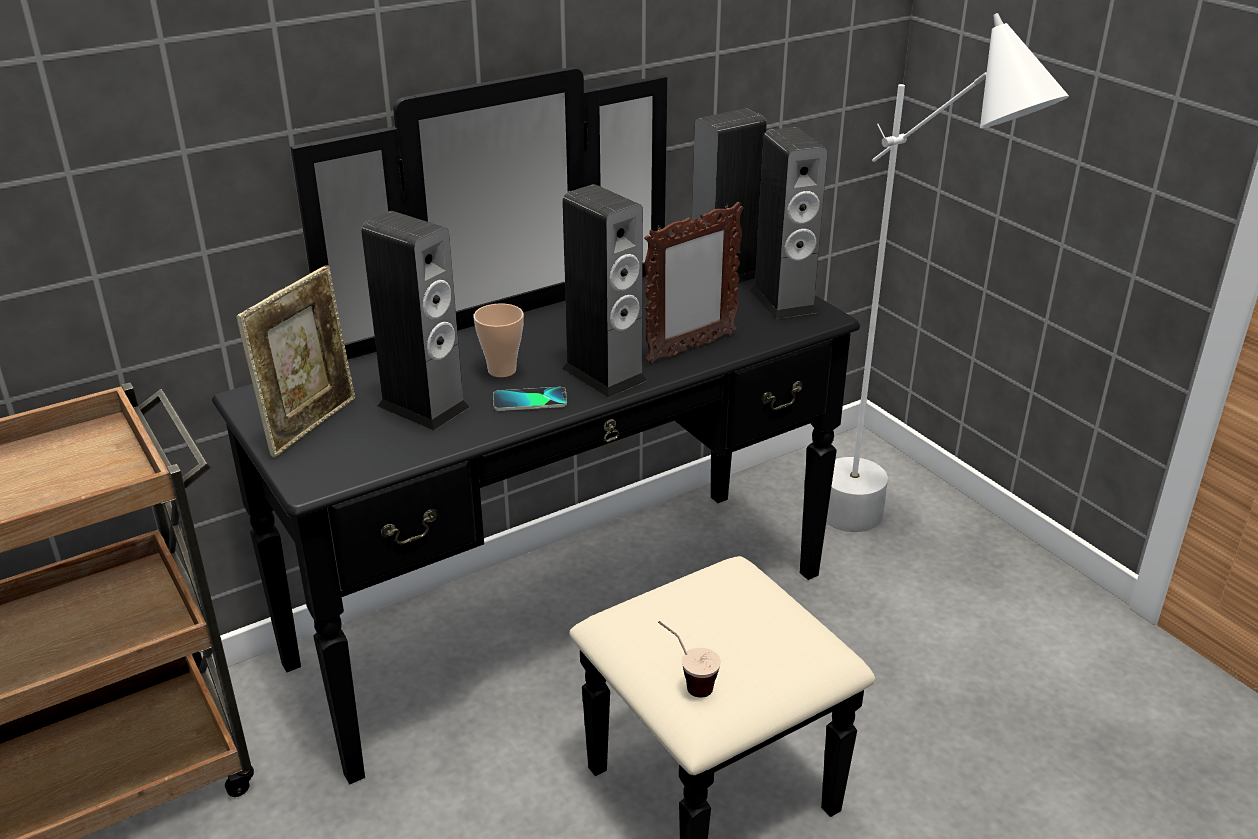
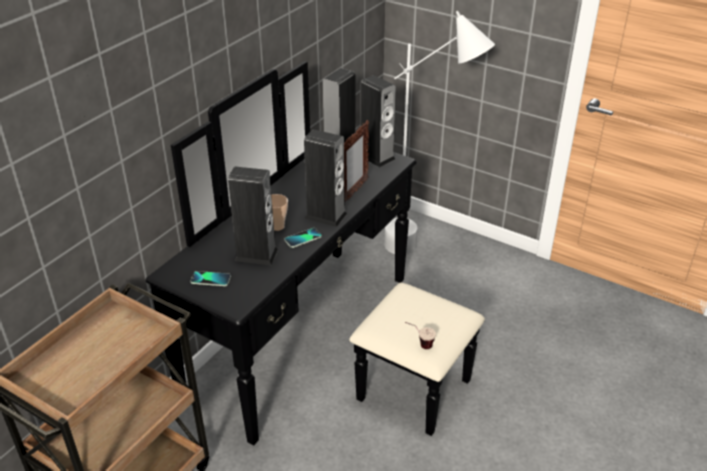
camera: 25 degrees left, 5 degrees up
picture frame [236,265,355,458] -> phone [191,271,231,286]

